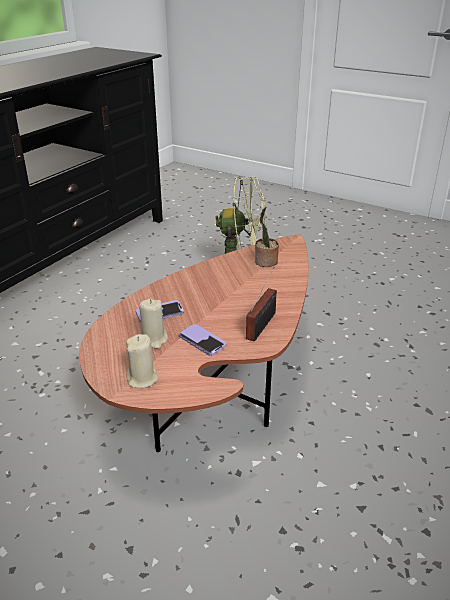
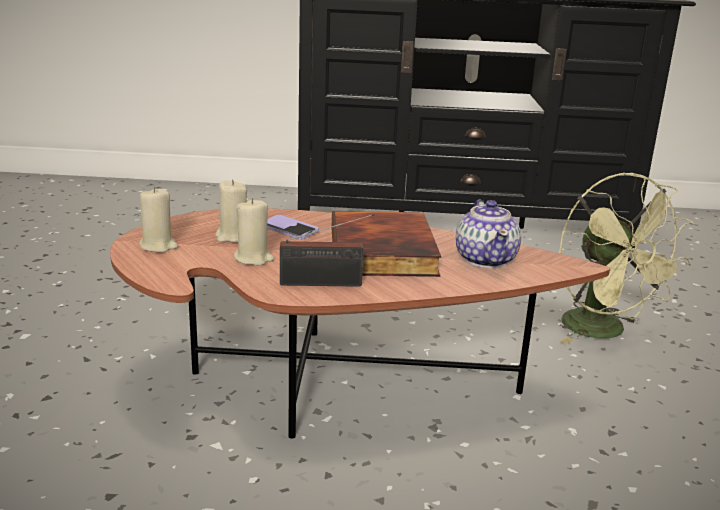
camera: 60 degrees right, 10 degrees down
phone [179,324,226,356] -> beige candle [234,198,274,266]
potted plant [255,206,279,267] -> teapot [456,200,521,268]
none -> book [332,211,441,277]

